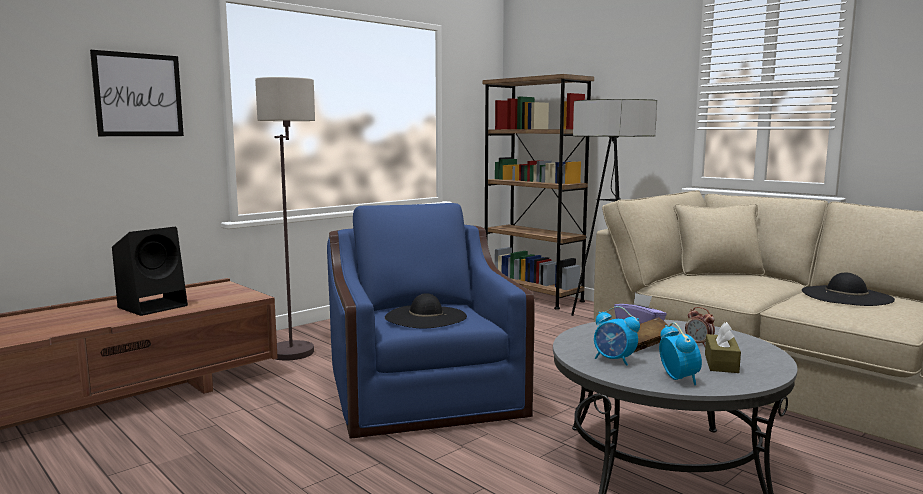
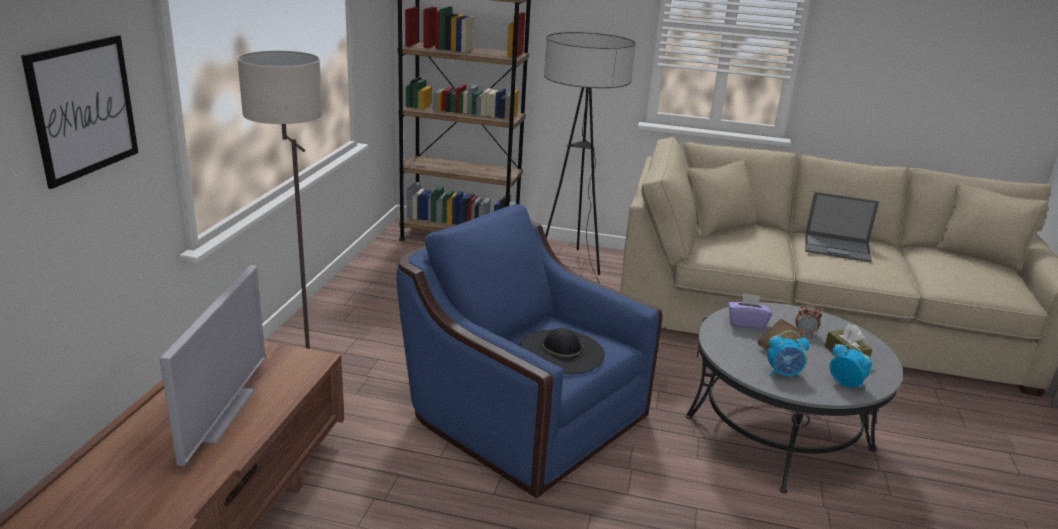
camera: 35 degrees left, 15 degrees up
black speaker [112,227,188,316] -> television [159,265,265,466]
black hat [802,272,895,306] -> laptop [805,192,879,262]

